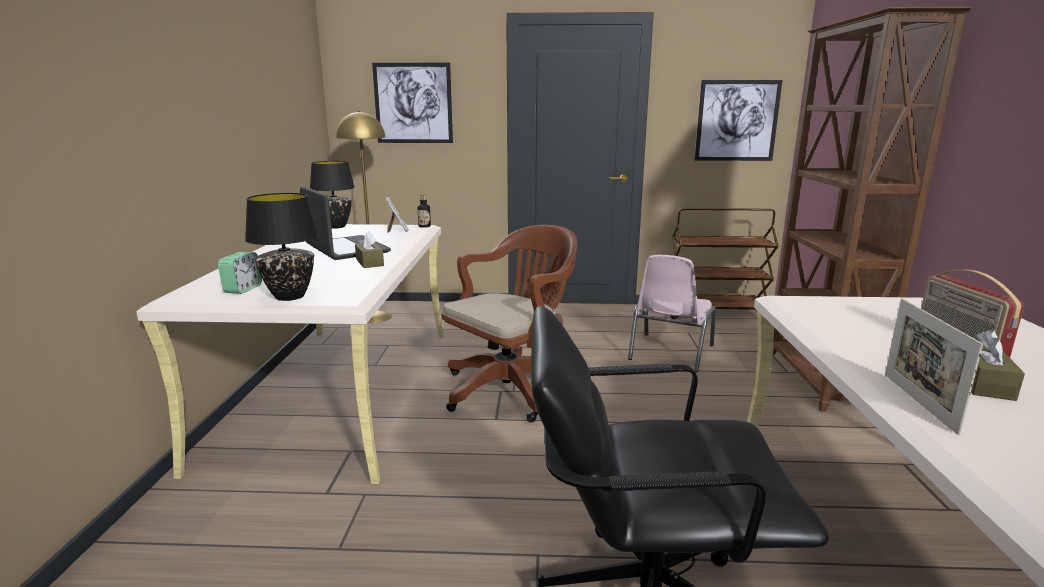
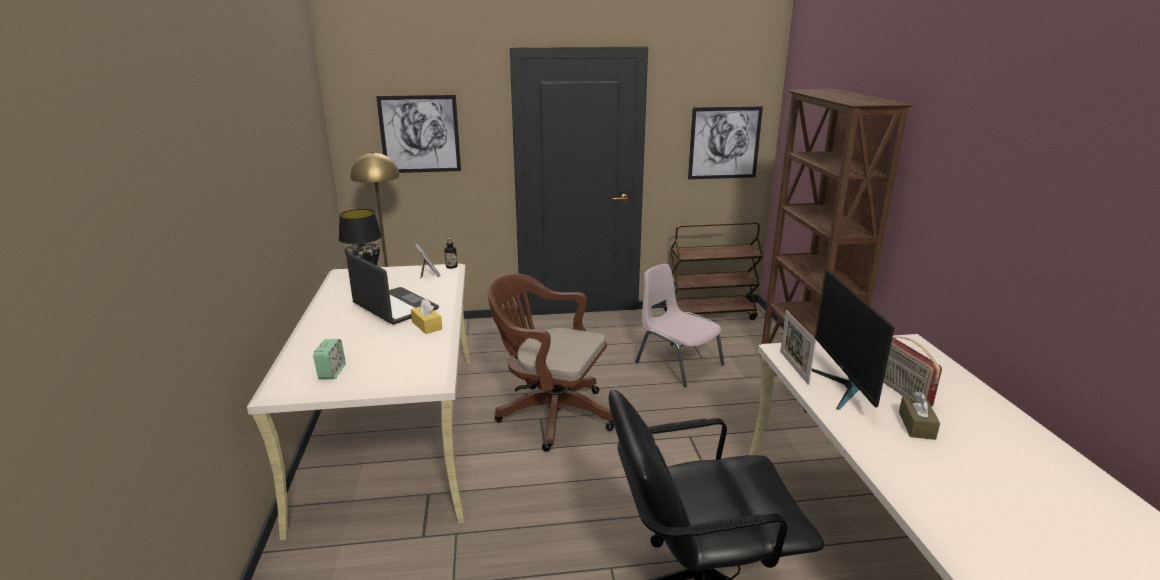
camera: 10 degrees left, 5 degrees up
black table lamp [245,193,319,301] -> none
brown tissue box [355,231,384,268] -> yellow tissue box [411,299,442,334]
brown office chair [441,225,577,423] -> brown office chair turned 105 degrees counterclockwise [487,273,614,452]
pink chair [628,255,716,372] -> pink chair turned 120 degrees clockwise [635,264,724,387]
picture frame [885,299,983,435] -> picture frame moved to [780,310,816,385]
none -> monitor [811,270,895,410]

